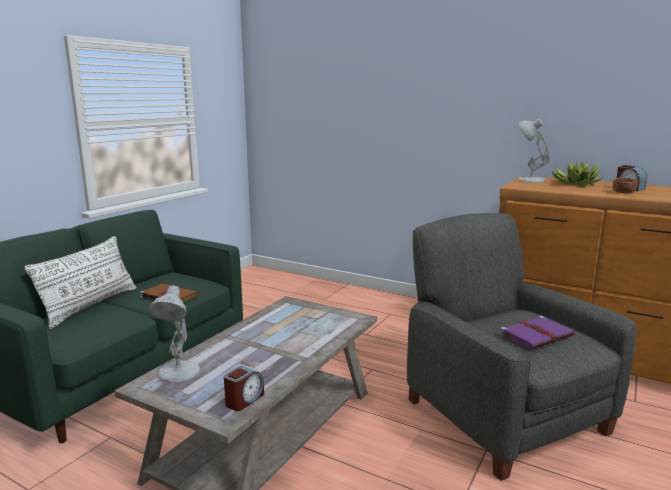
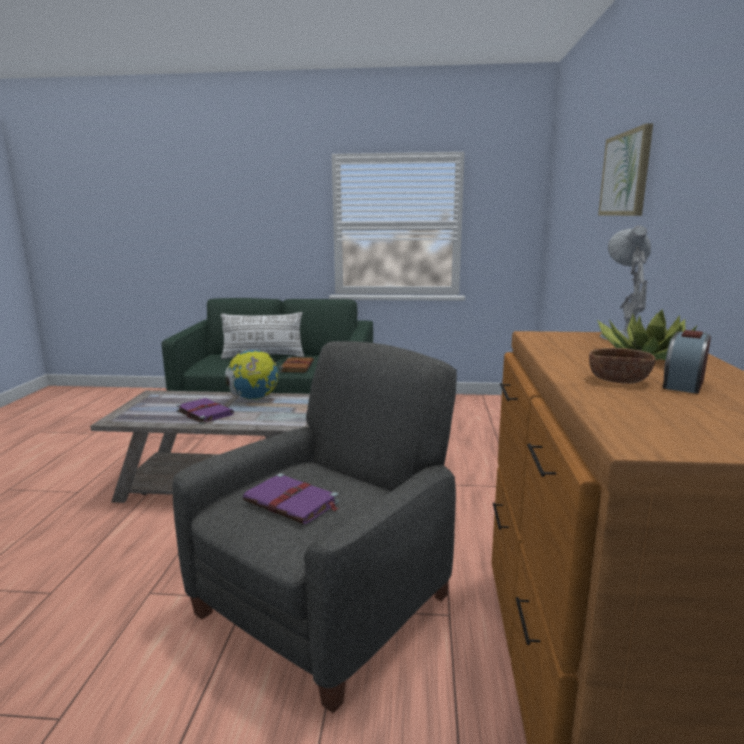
camera: 65 degrees right, 0 degrees up
white table lamp [150,285,200,383] -> none
alarm clock [224,366,264,411] -> none
none -> purple book [176,398,234,424]
none -> globe [225,350,278,400]
none -> picture [598,123,653,216]

